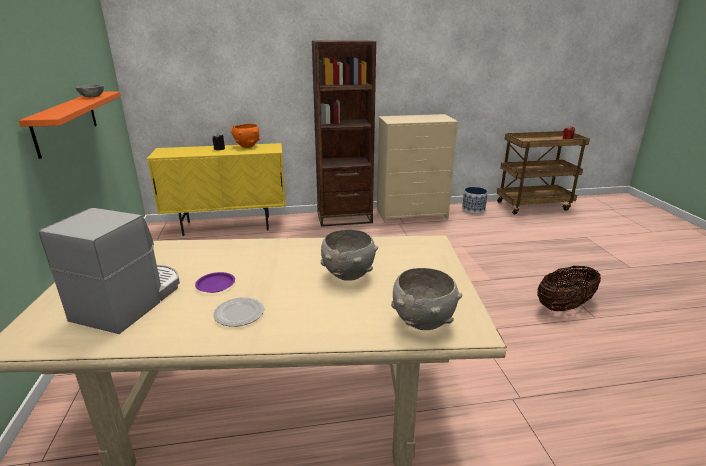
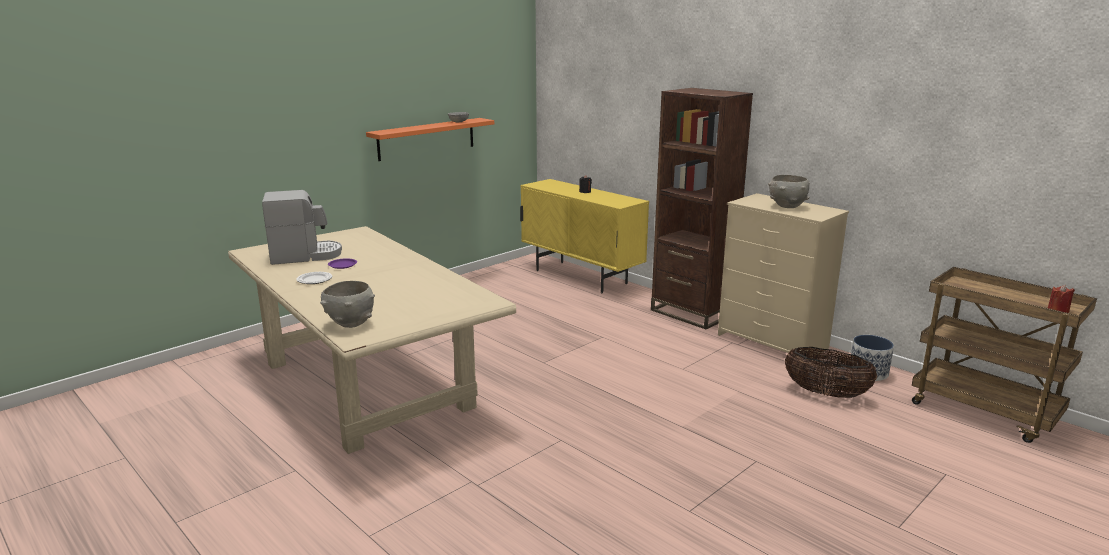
camera: 55 degrees right, 5 degrees down
orange bowl [230,124,260,148] -> none
grey bowl [321,230,378,281] -> grey bowl moved to [768,175,810,208]
basket [537,266,601,311] -> basket moved to [785,347,877,398]

